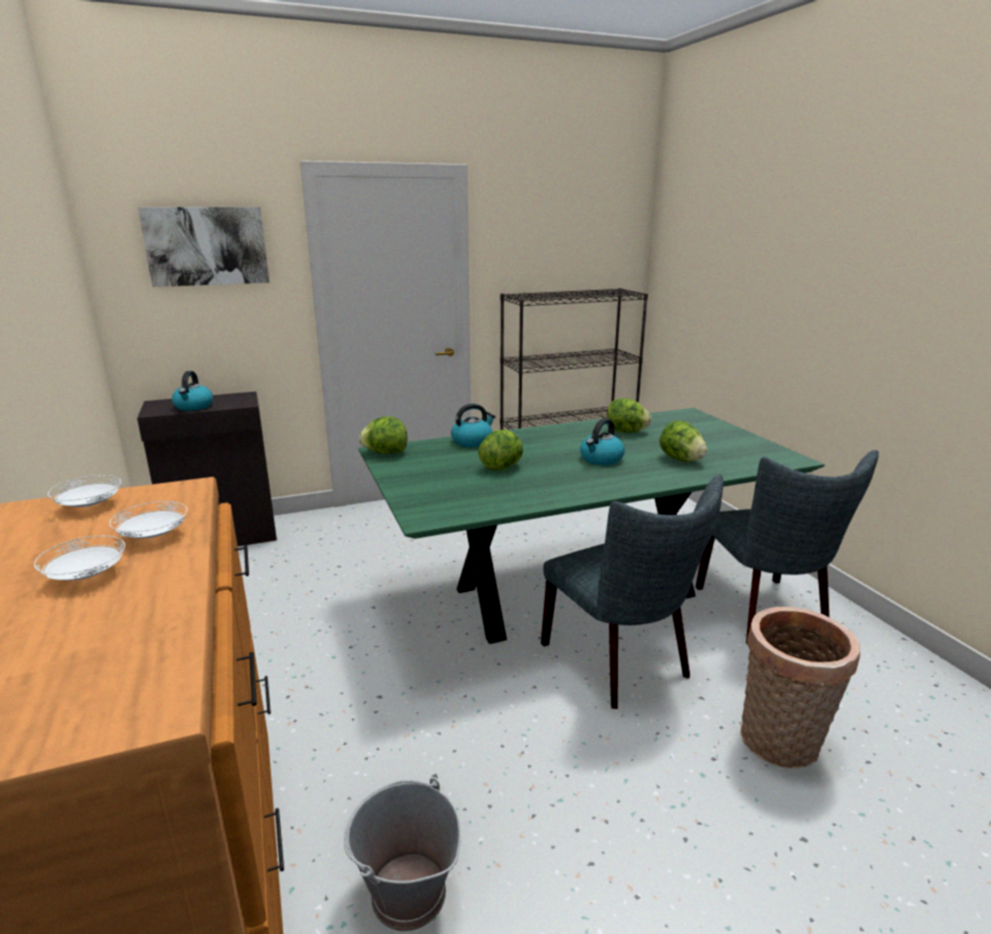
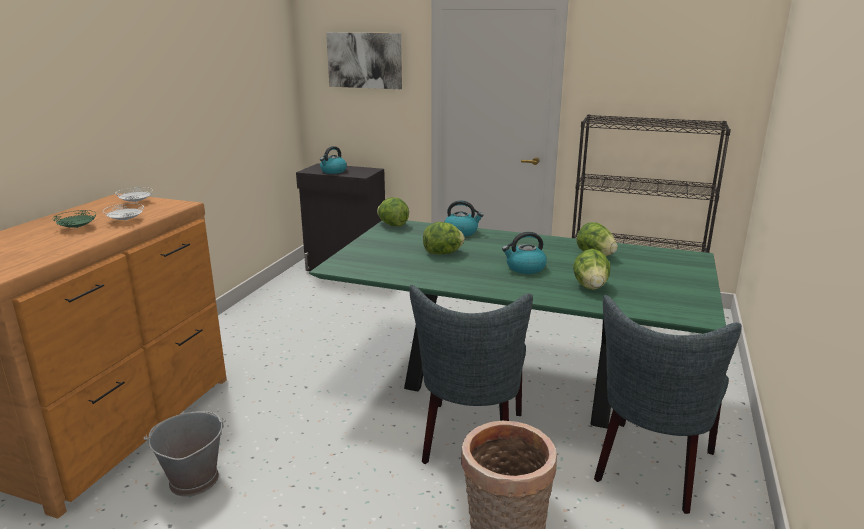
camera: 40 degrees right, 0 degrees up
white plate [34,536,125,581] -> green plate [52,210,96,228]

